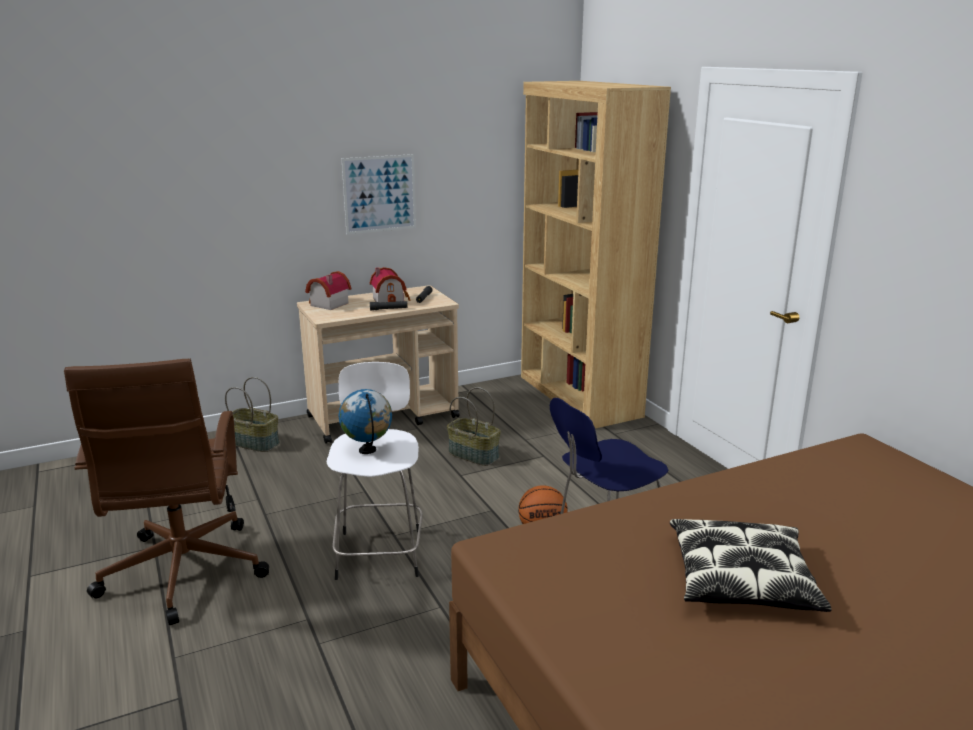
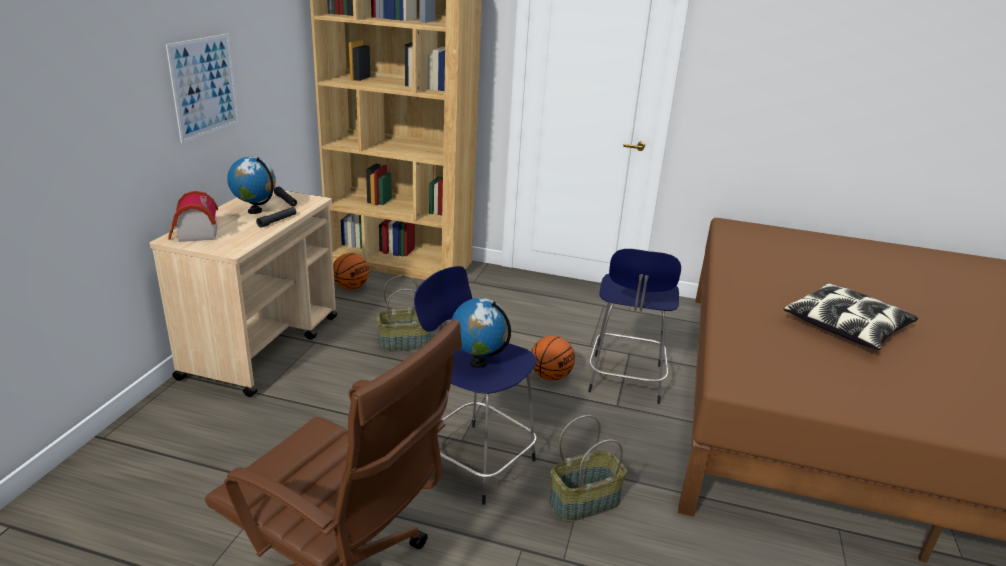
camera: 50 degrees left, 5 degrees up
basket [225,377,280,452] -> basket moved to [549,415,627,522]
white stool [327,362,423,580] -> blue stool [414,266,537,505]
toy house [370,267,411,302] -> globe [227,157,276,214]
none -> basketball [333,253,369,290]

